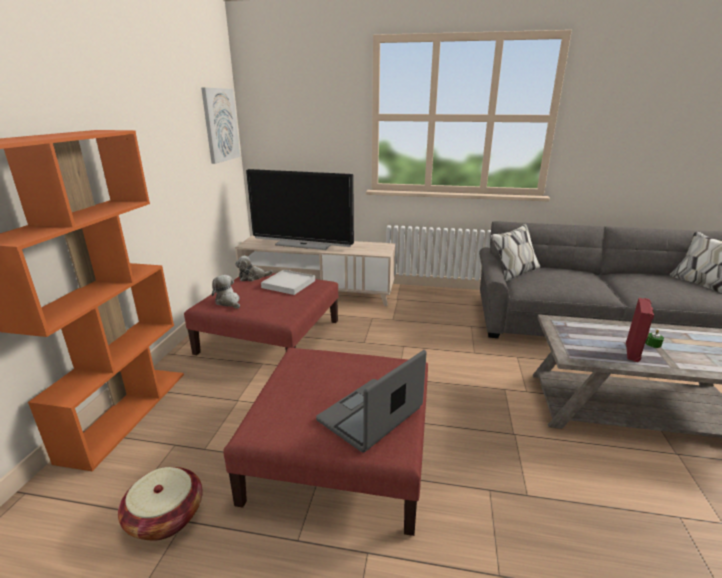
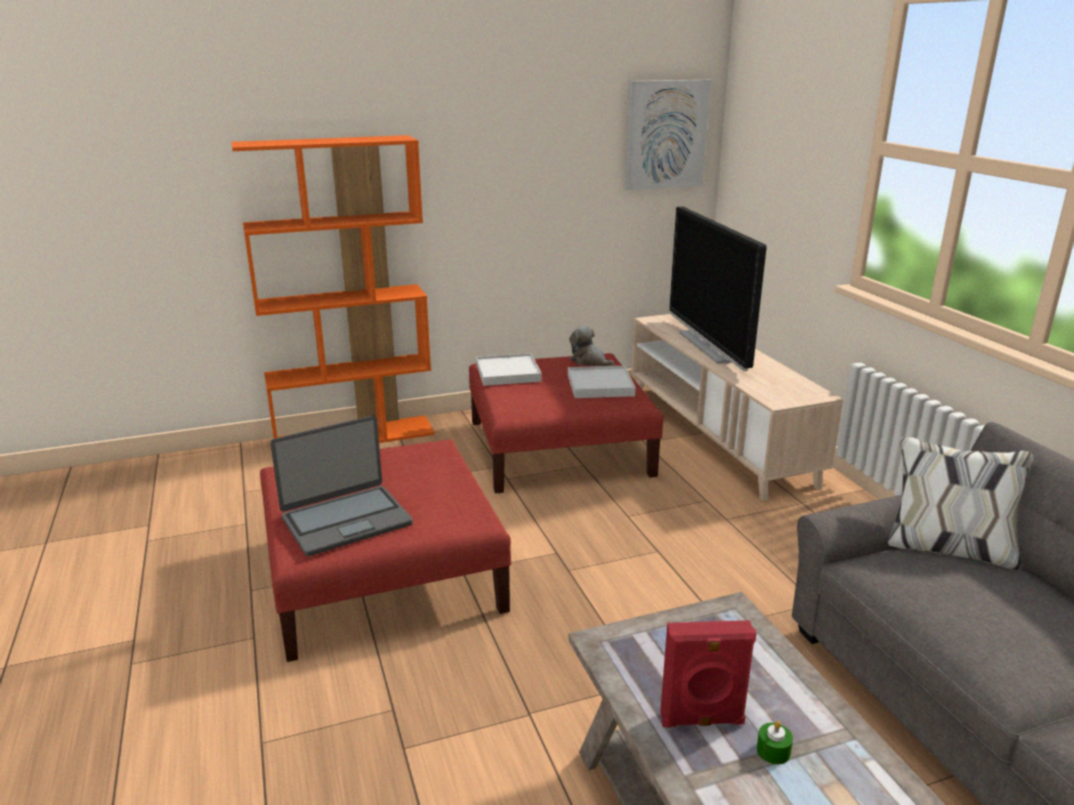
camera: 60 degrees right, 0 degrees up
basket [118,467,203,541] -> none
plush toy [212,275,240,308] -> white tray [476,353,542,386]
laptop [316,350,427,452] -> laptop turned 135 degrees clockwise [270,416,413,556]

